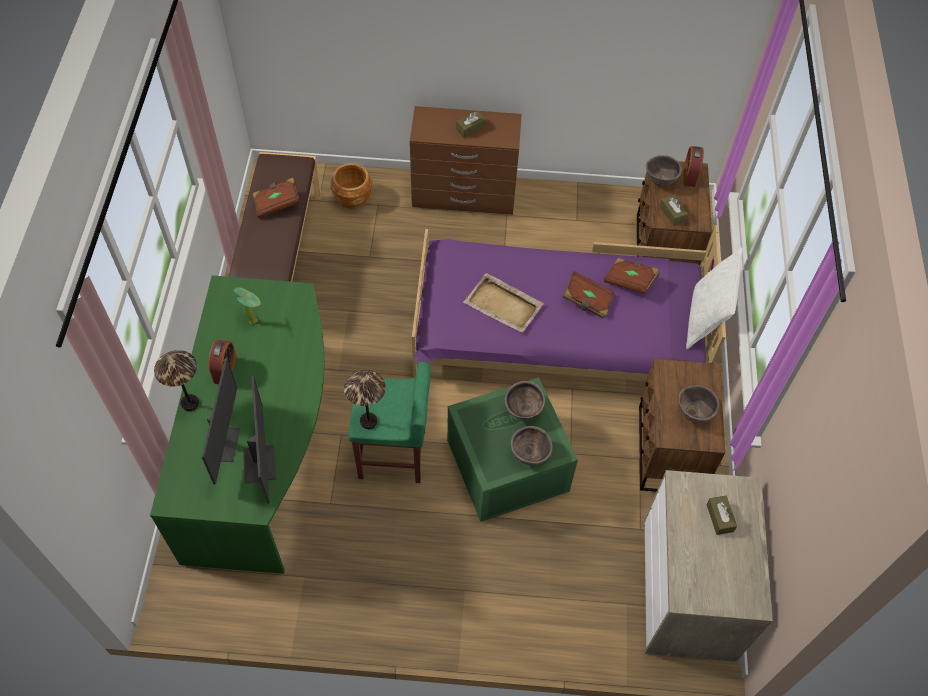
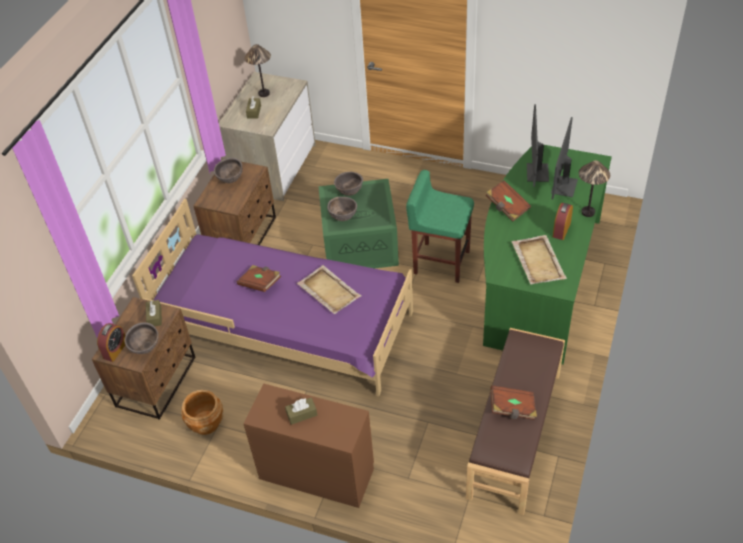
camera: 160 degrees left, 10 degrees down
potted plant [234,287,261,325] -> beige tray [511,235,567,285]
brown planter [331,163,372,209] -> brown planter moved to [181,390,223,435]
table lamp [344,370,386,429] -> table lamp moved to [245,44,271,97]
brown book [604,258,659,294] -> brown book moved to [485,180,531,222]
white pillow [686,247,742,349] -> none

